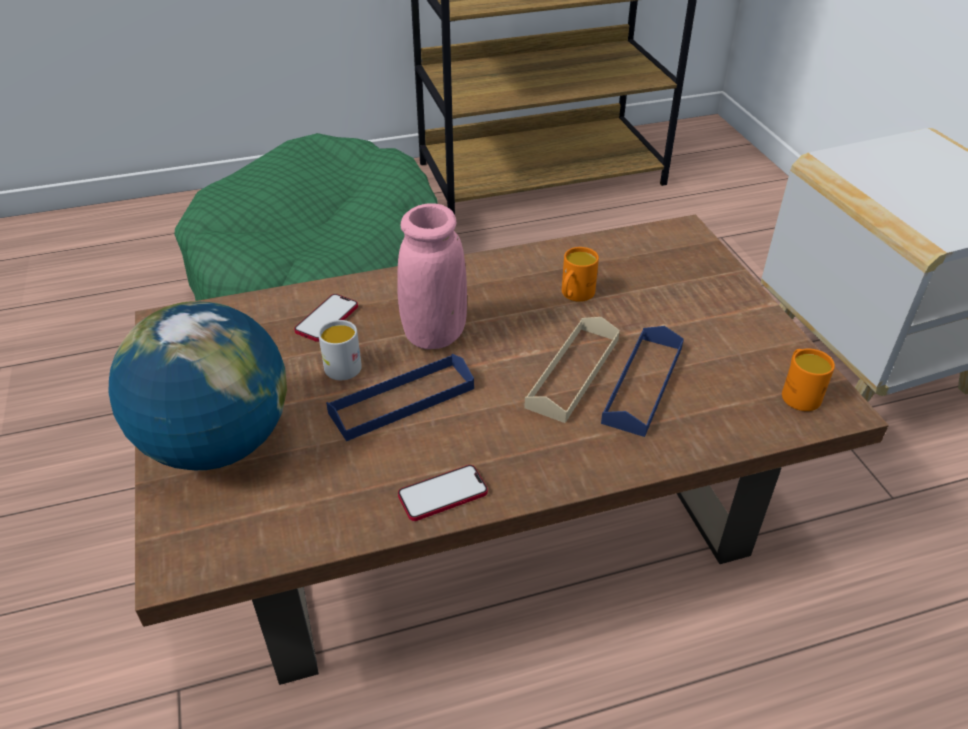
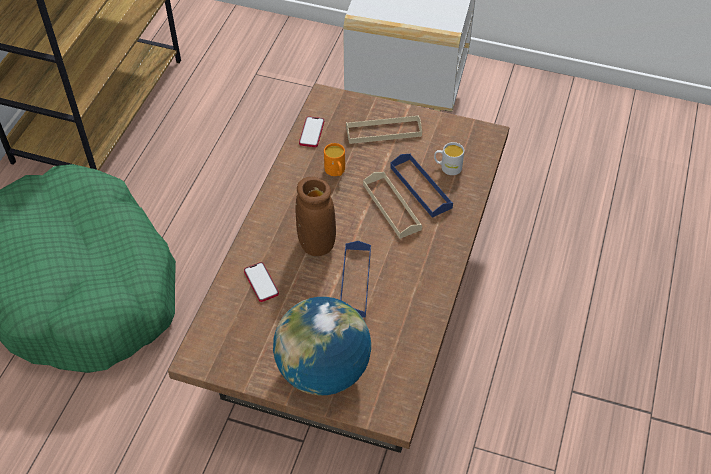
camera: 55 degrees left, 10 degrees up
white mug [318,320,362,380] -> white mug moved to [434,142,464,175]
pink vase [397,203,467,349] -> brown vase [295,177,336,256]
phone [398,465,488,521] -> phone moved to [299,116,324,147]
orange mug [782,349,835,411] -> none
none -> beige tray [346,115,422,144]

